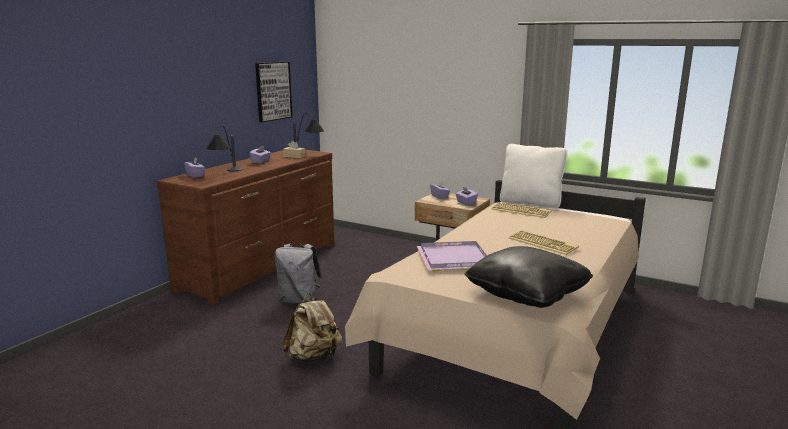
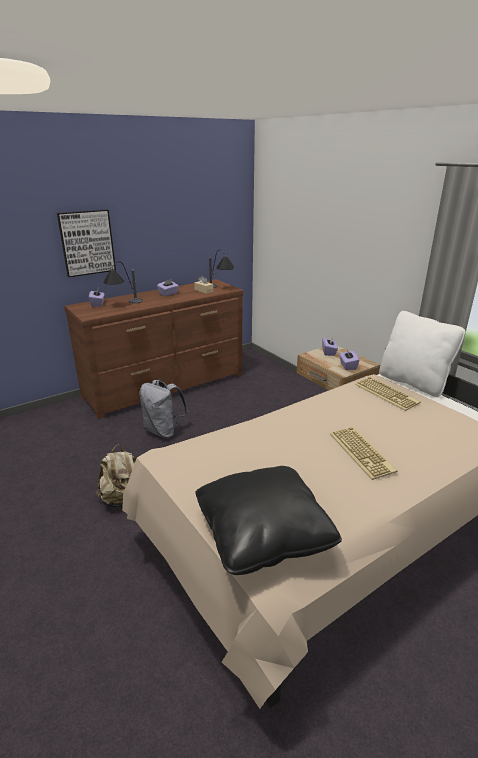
camera: 25 degrees right, 10 degrees up
picture [255,62,292,122] -> picture moved to [57,209,116,277]
purple tray [417,241,487,271] -> none

